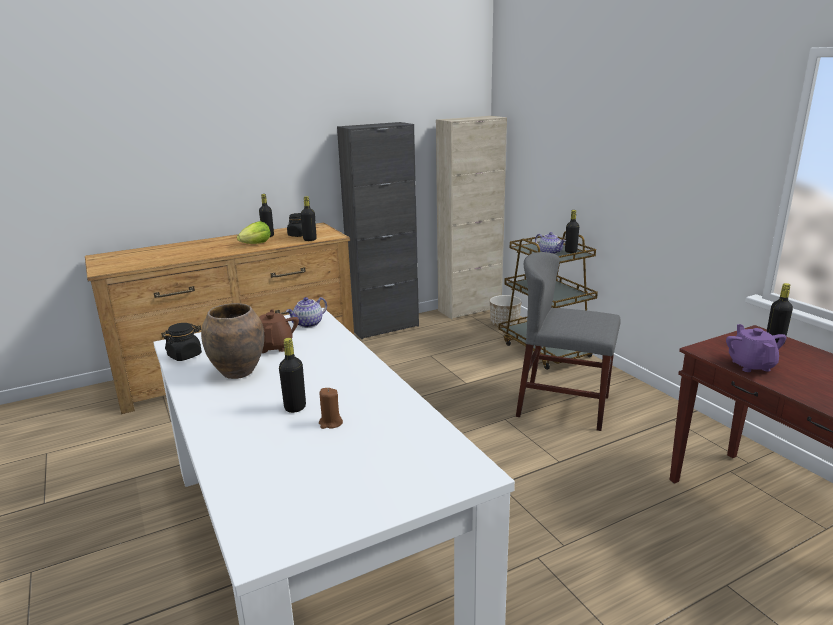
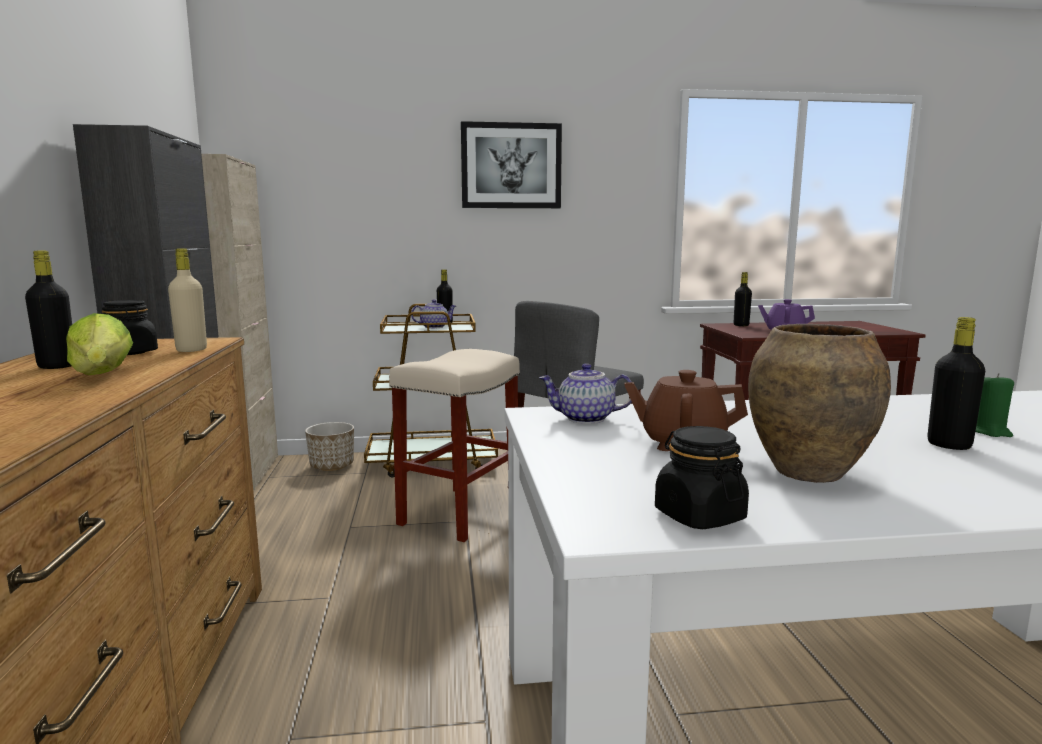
camera: 70 degrees left, 10 degrees down
teapot [286,297,327,328] -> teapot turned 120 degrees clockwise [539,363,632,424]
black bottle [301,196,317,241] -> beige bottle [168,248,207,352]
brown candle [319,388,343,429] -> green candle [975,373,1014,437]
none -> beige stool [389,349,520,542]
none -> picture [461,121,562,208]

